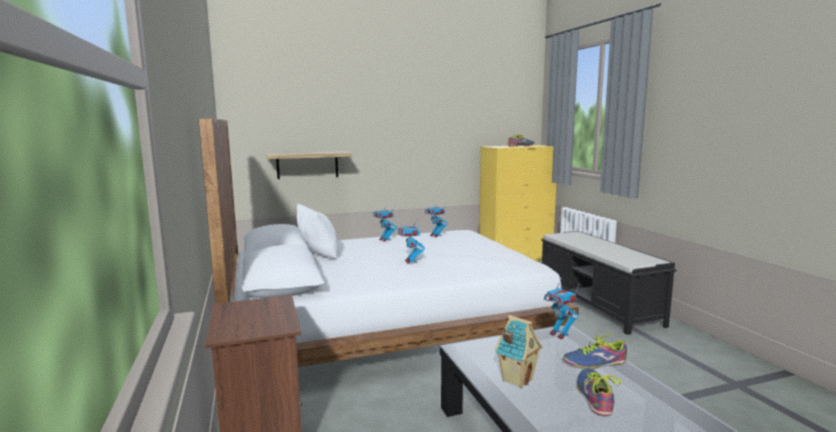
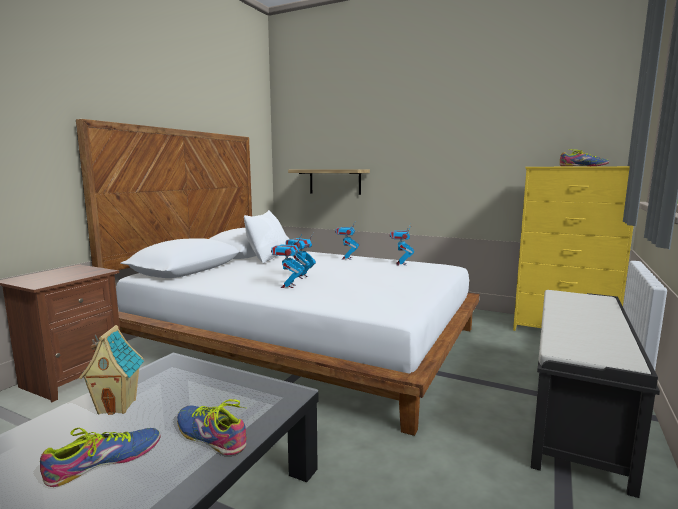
camera: 45 degrees right, 0 degrees up
toy robot [544,279,580,339] -> toy robot moved to [271,236,305,288]

